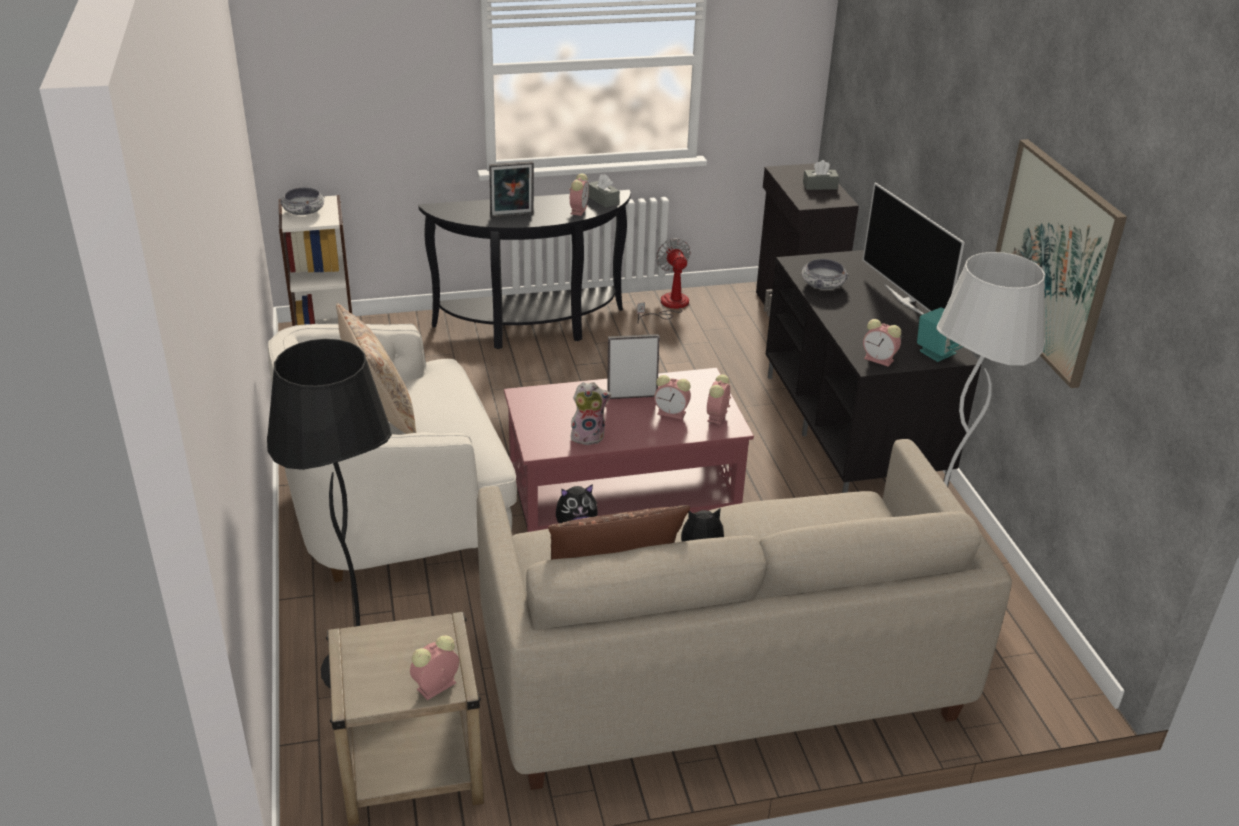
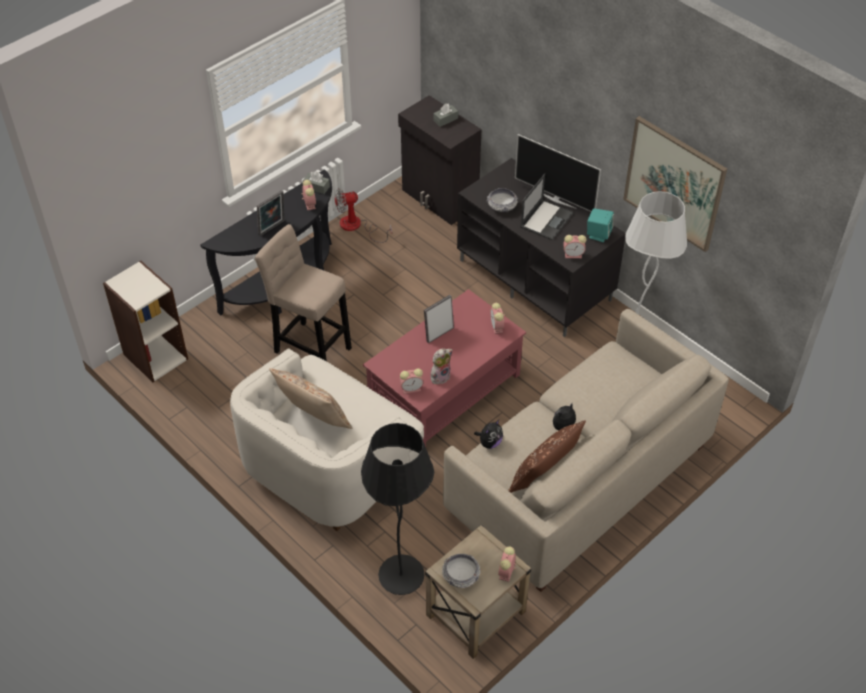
camera: 30 degrees left, 15 degrees up
bowl [280,188,325,215] -> bowl moved to [442,554,481,588]
fan [637,238,691,323] -> fan turned 60 degrees counterclockwise [335,188,392,243]
alarm clock [654,375,691,420] -> alarm clock moved to [399,368,424,394]
none -> beige stool [255,224,352,361]
none -> laptop [520,174,573,240]

